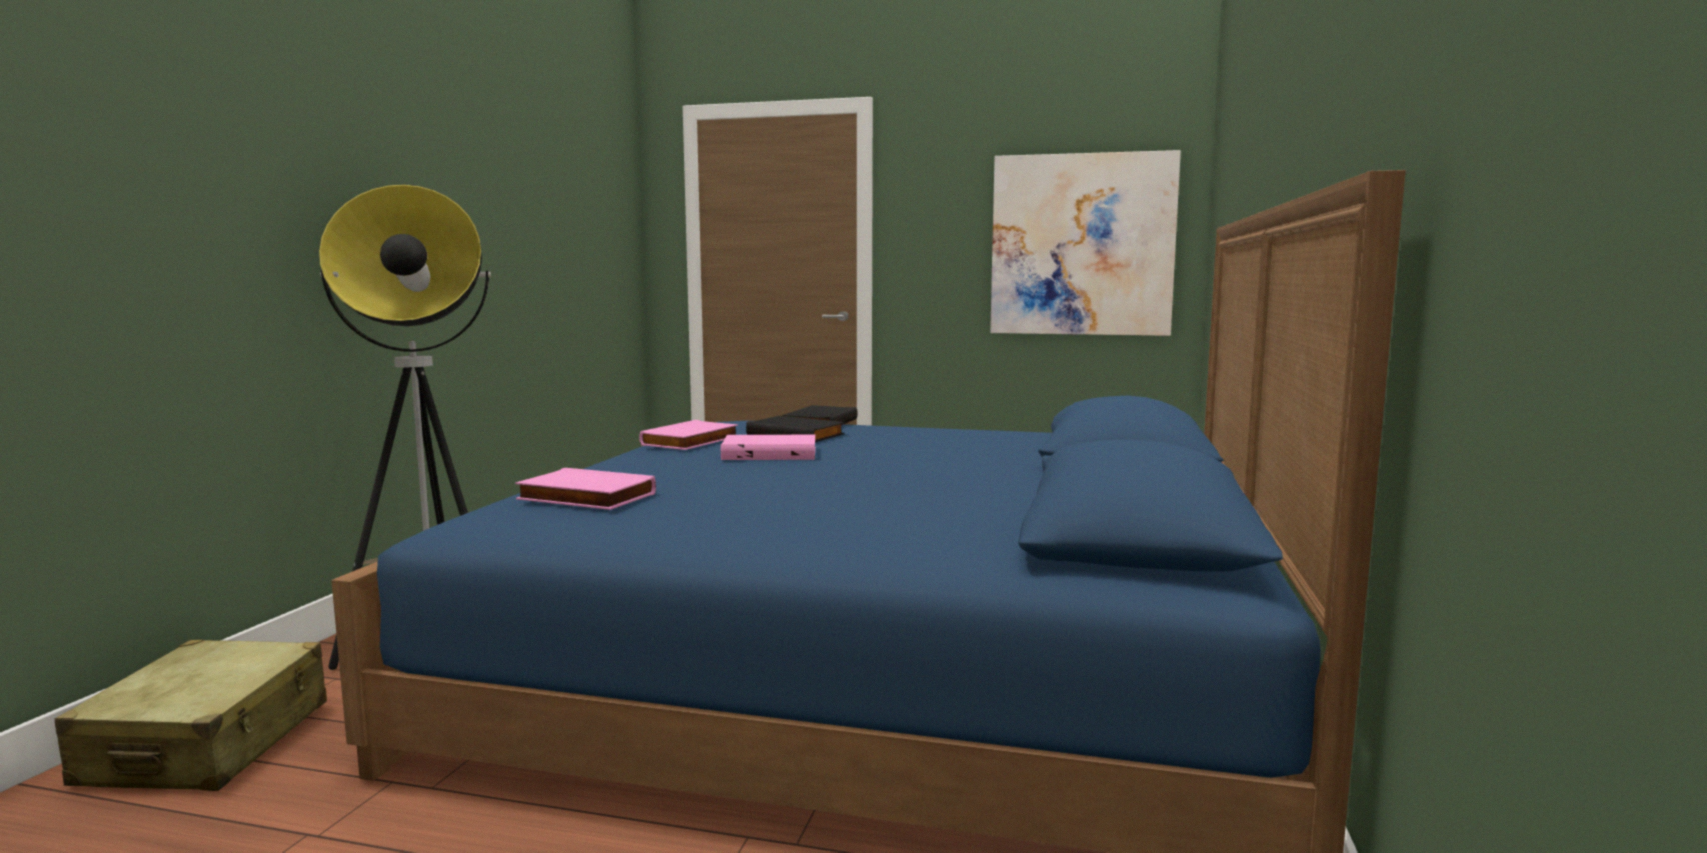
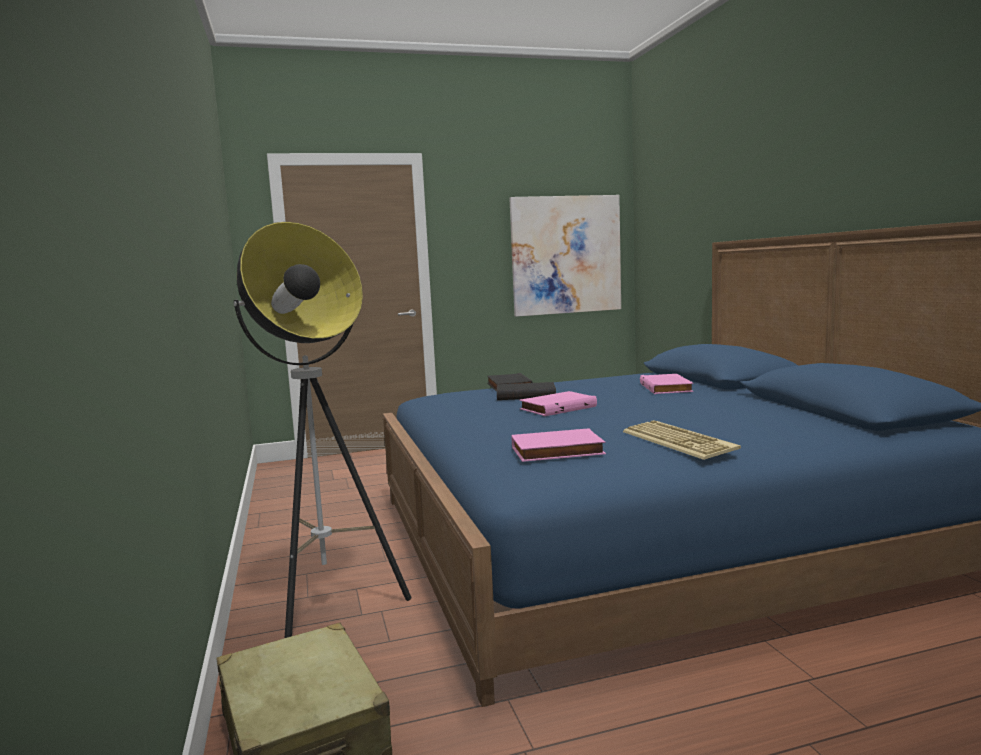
camera: 30 degrees left, 0 degrees up
pink book [639,420,738,450] -> pink book moved to [640,374,694,394]
none -> keyboard [623,420,741,460]

